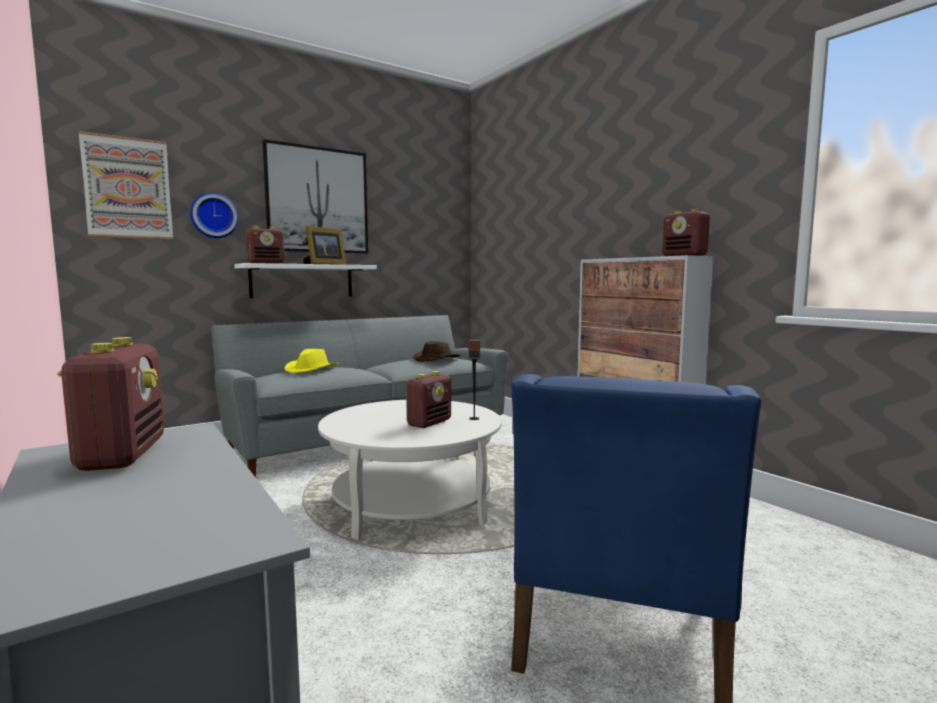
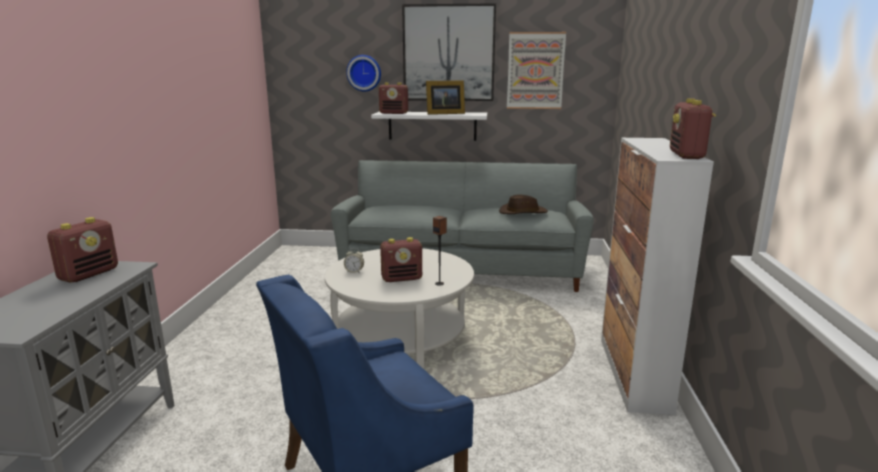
camera: 40 degrees right, 10 degrees up
picture [79,131,173,239] -> picture moved to [507,32,566,109]
yellow hat [285,349,339,373] -> none
none -> alarm clock [344,248,364,273]

